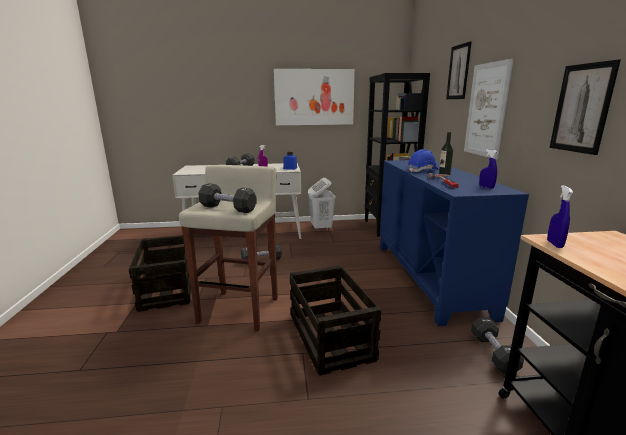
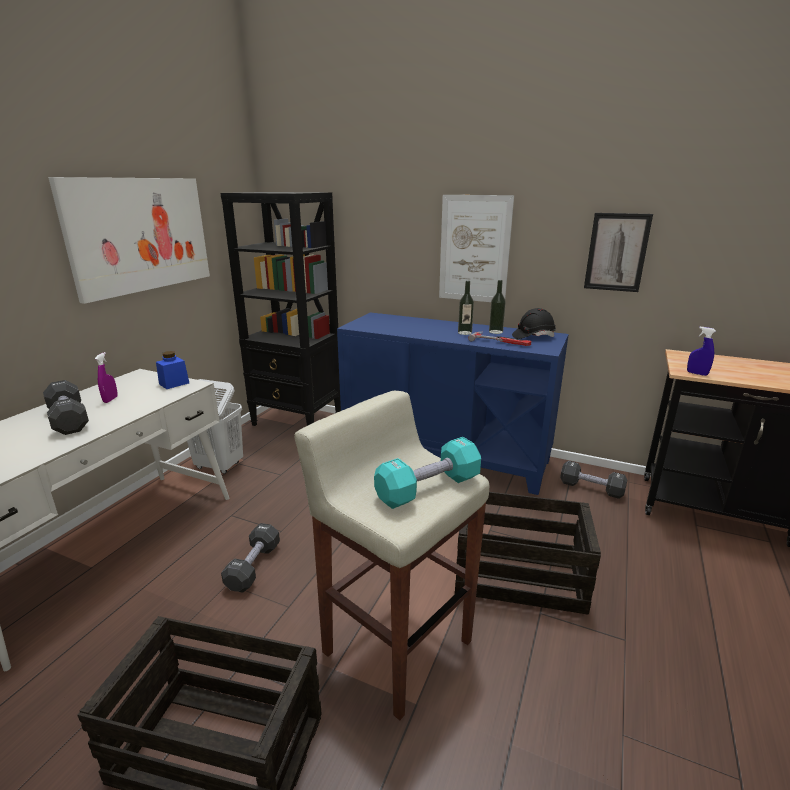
camera: 60 degrees left, 5 degrees up
black dumbbell [198,183,257,213] -> turquoise dumbbell [374,437,481,509]
blue hard hat [408,149,439,173] -> none
picture [446,41,472,99] -> none
blue spray bottle [479,149,497,189] -> black hard hat [512,308,556,339]
none -> bottle [489,280,506,334]

